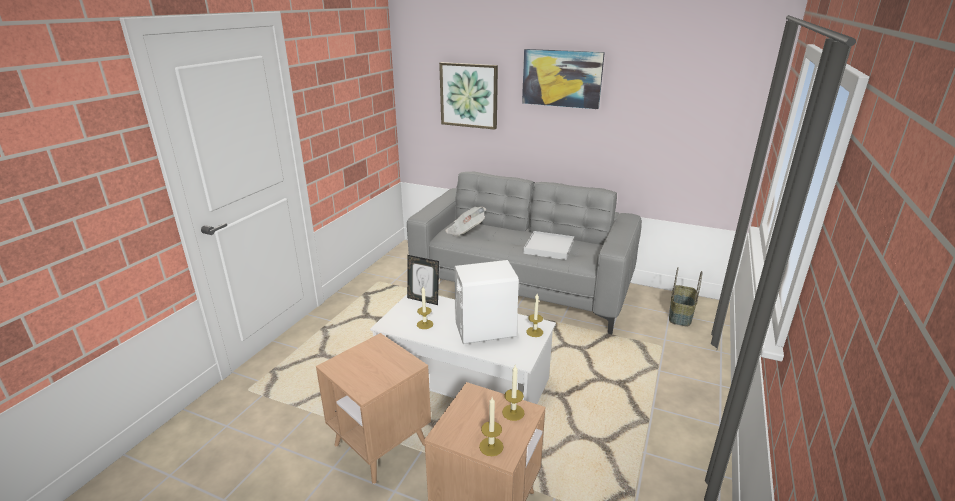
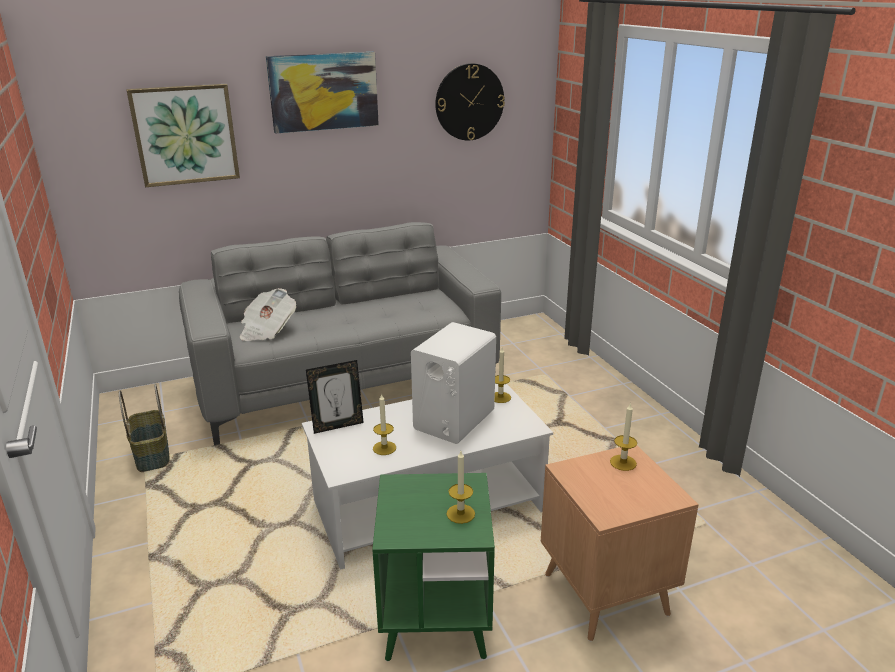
camera: 45 degrees left, 0 degrees up
brown side table [316,333,431,484] -> green side table [372,473,495,661]
candle [479,397,503,456] -> candle moved to [446,451,475,524]
white tray [523,231,574,260] -> none
basket [669,267,702,326] -> basket moved to [119,384,170,472]
none -> wall clock [435,63,505,140]

